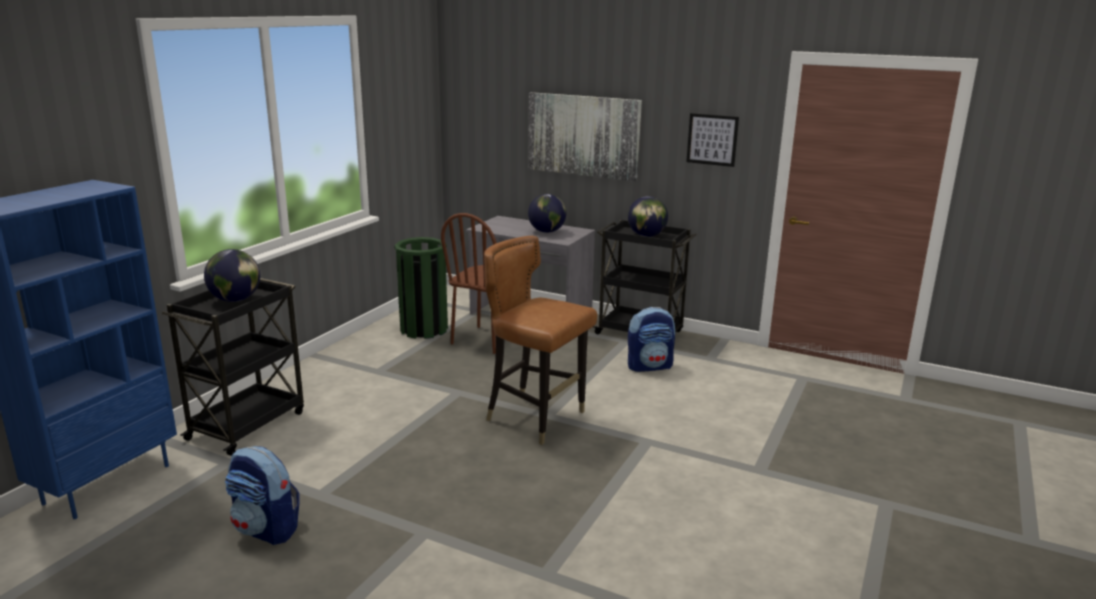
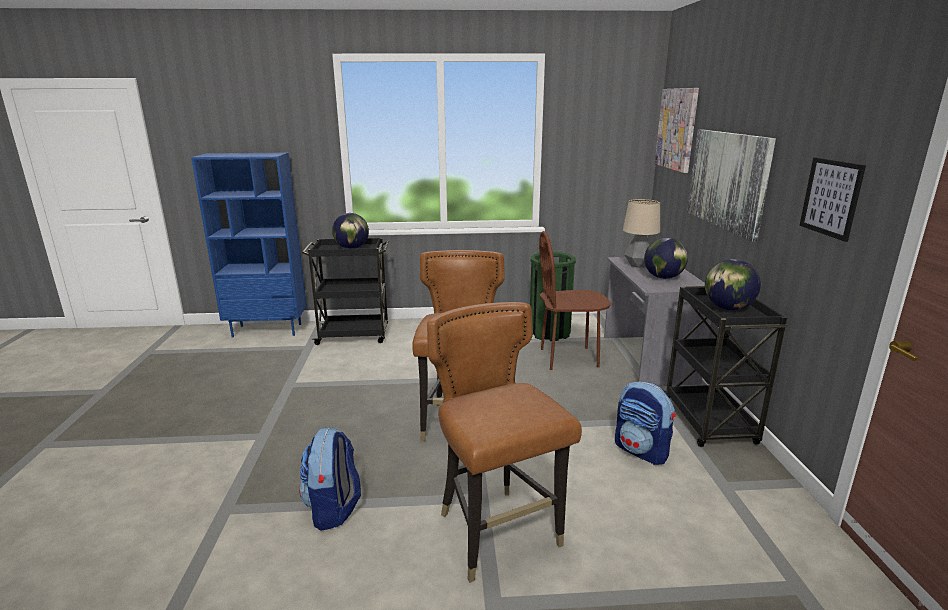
camera: 60 degrees right, 0 degrees up
backpack [225,446,300,545] -> backpack moved to [299,427,361,531]
none -> brown chair [427,302,582,583]
none -> table lamp [623,199,660,268]
none -> picture [655,88,699,173]

